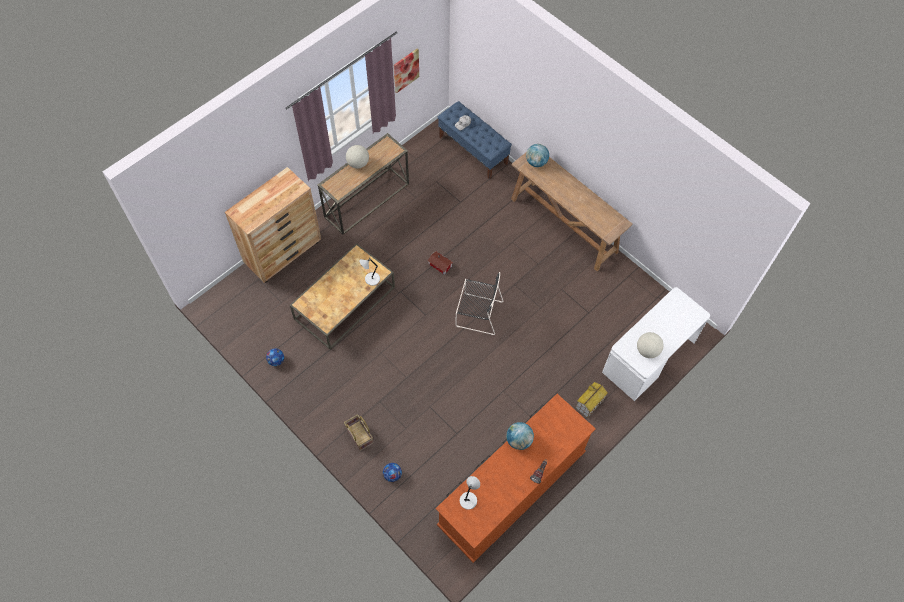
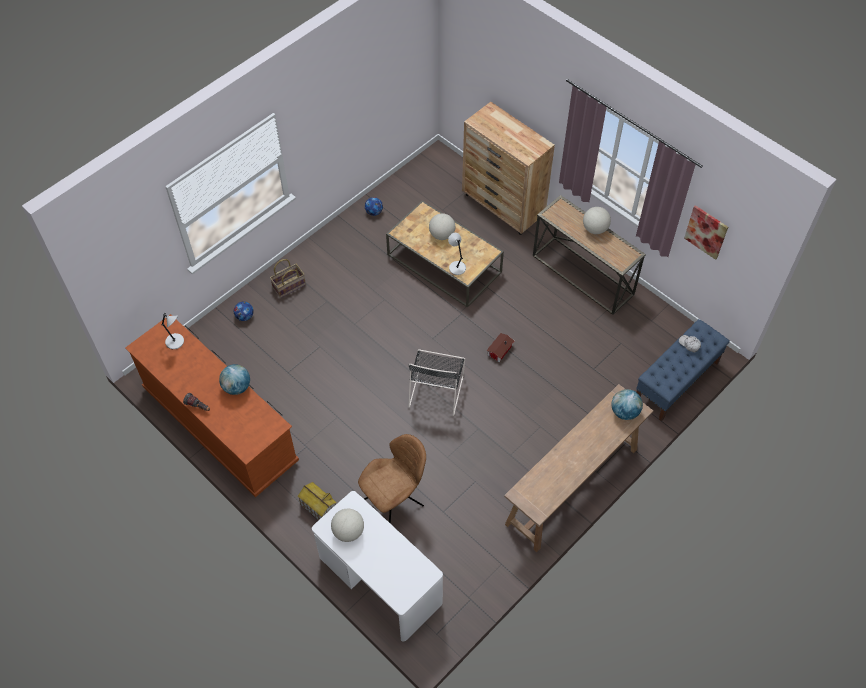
camera: 90 degrees right, 5 degrees down
none -> brown chair [358,434,426,524]
none -> globe [429,213,455,240]

